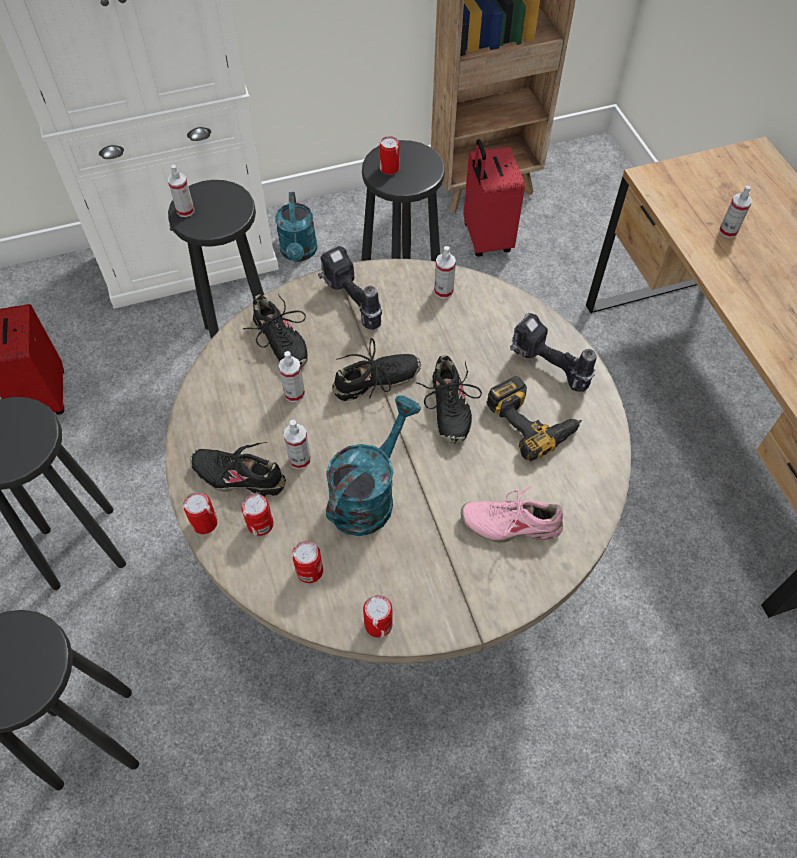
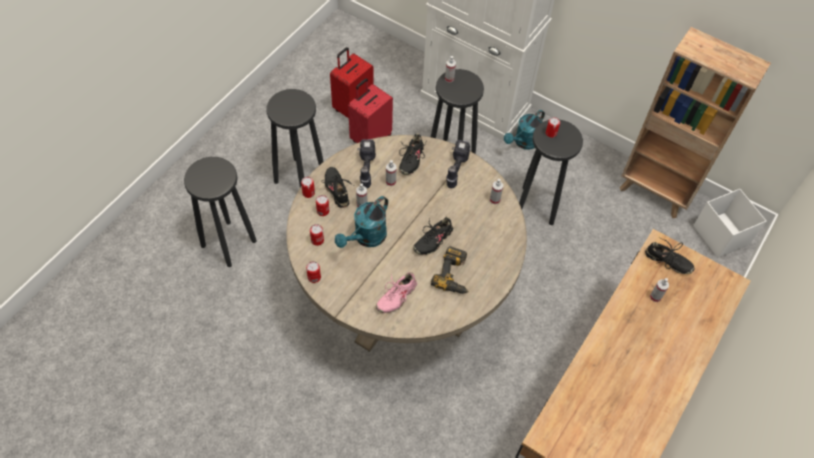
camera: 50 degrees right, 0 degrees up
turquoise watering can [326,395,421,536] -> turquoise watering can turned 135 degrees clockwise [335,196,388,248]
black shoe [332,338,421,401] -> black shoe moved to [645,237,695,274]
pink shoe [461,484,563,542] -> pink shoe turned 105 degrees counterclockwise [376,272,417,313]
red suitcase [464,139,525,257] -> red suitcase moved to [348,78,393,143]
power drill [510,313,597,392] -> power drill moved to [357,139,376,188]
none -> white storage box [693,189,766,258]

